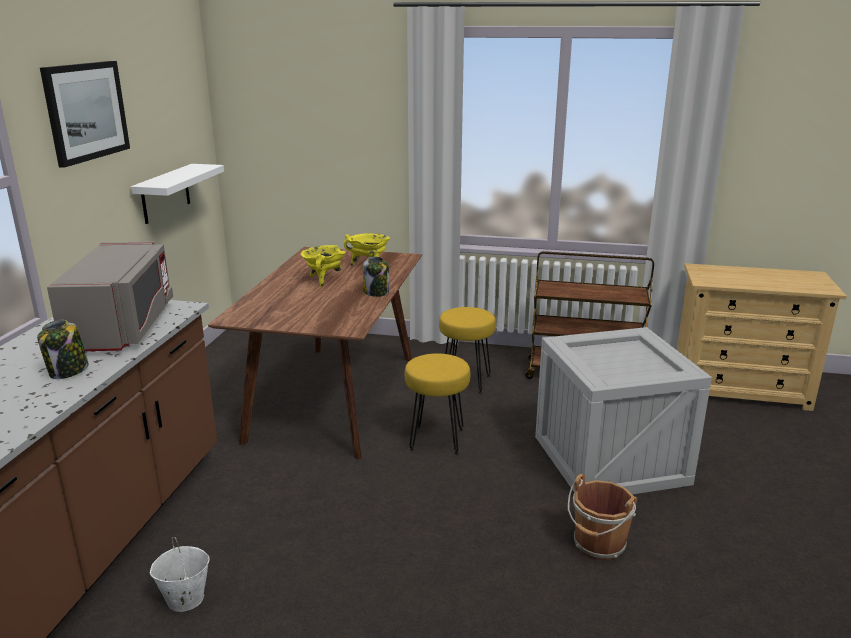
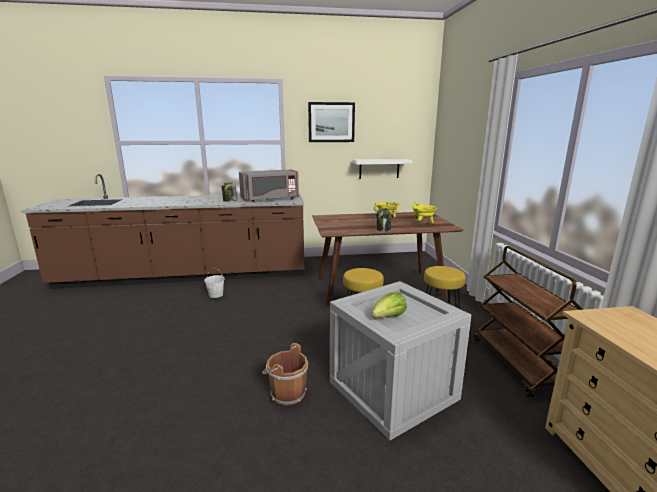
camera: 70 degrees right, 5 degrees down
none -> lettuce [372,292,407,318]

